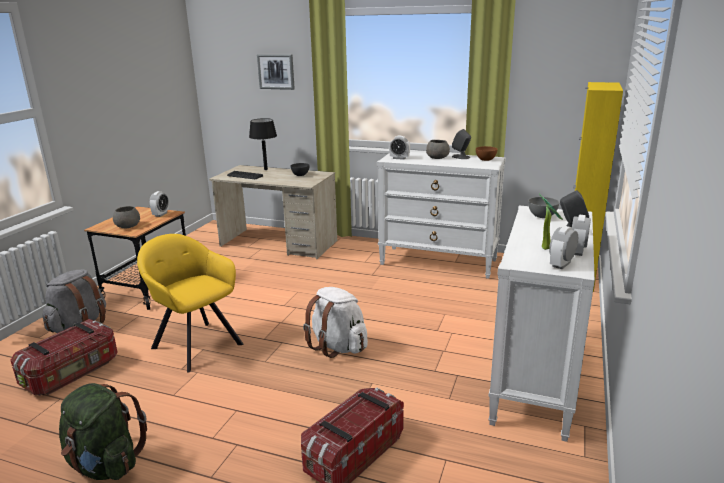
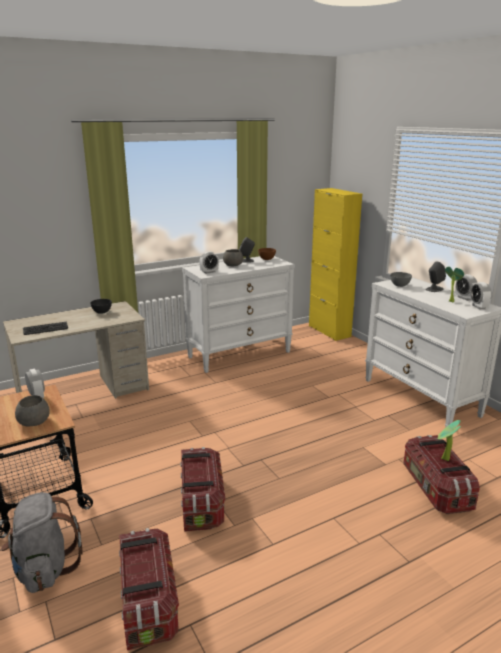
camera: 50 degrees left, 0 degrees up
green backpack [59,383,147,480] -> none
yellow armchair [137,234,243,373] -> storage box [180,447,225,532]
black table lamp [249,118,277,170] -> none
picture [257,54,295,90] -> none
white backpack [303,287,368,358] -> none
none -> potted plant [437,420,461,461]

